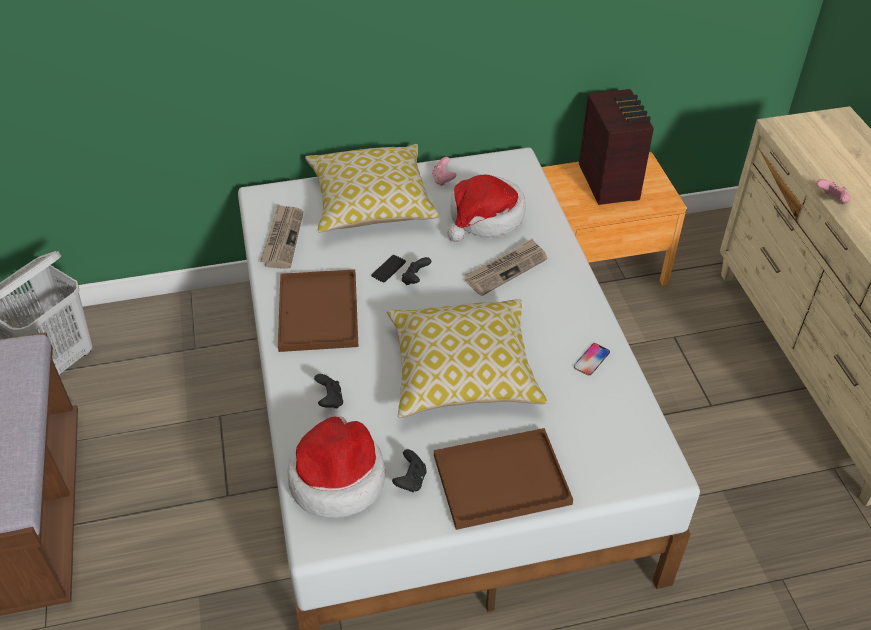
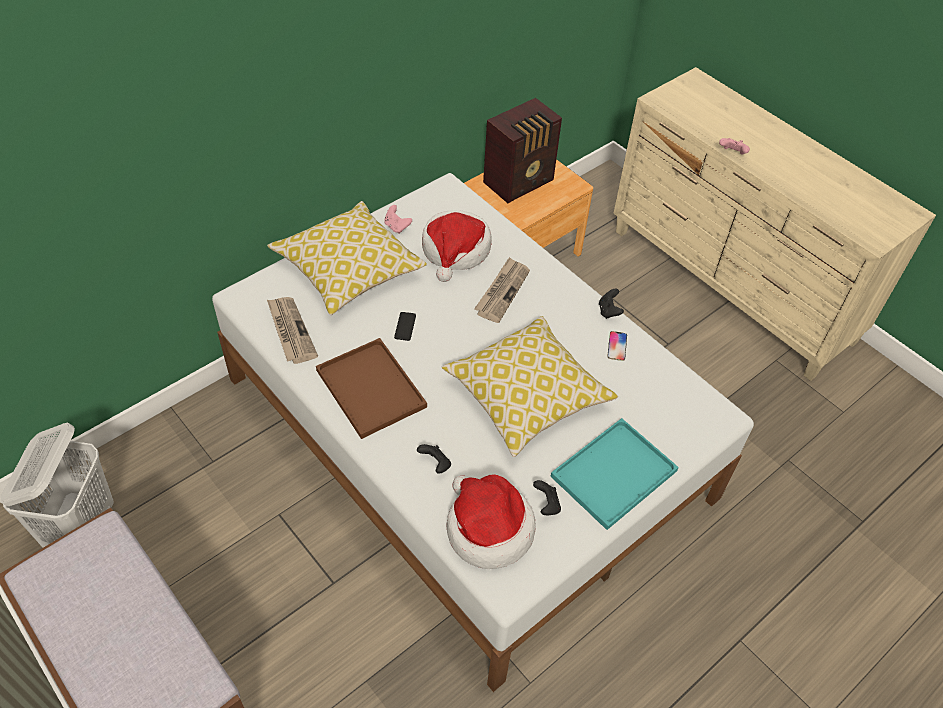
camera: 30 degrees left, 5 degrees up
black game controller [402,257,431,285] -> black game controller moved to [599,289,624,319]
brown tray [434,428,573,530] -> turquoise tray [550,418,679,530]
radio [579,89,654,205] -> radio turned 90 degrees clockwise [483,98,562,203]

